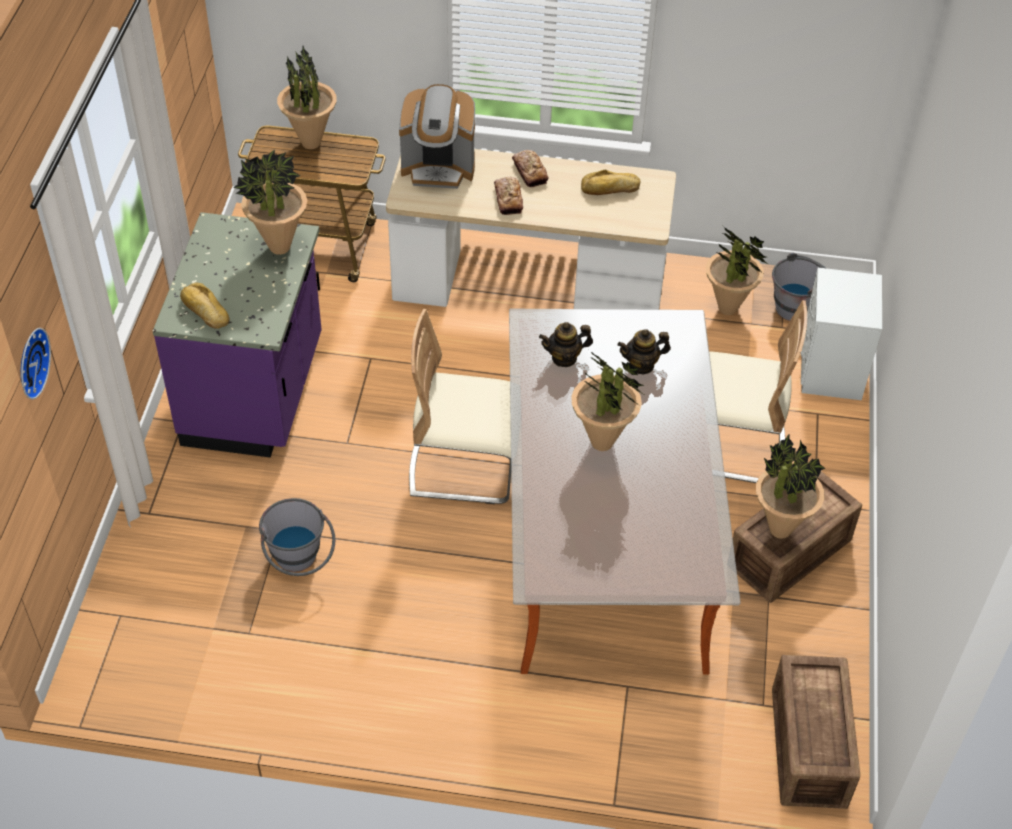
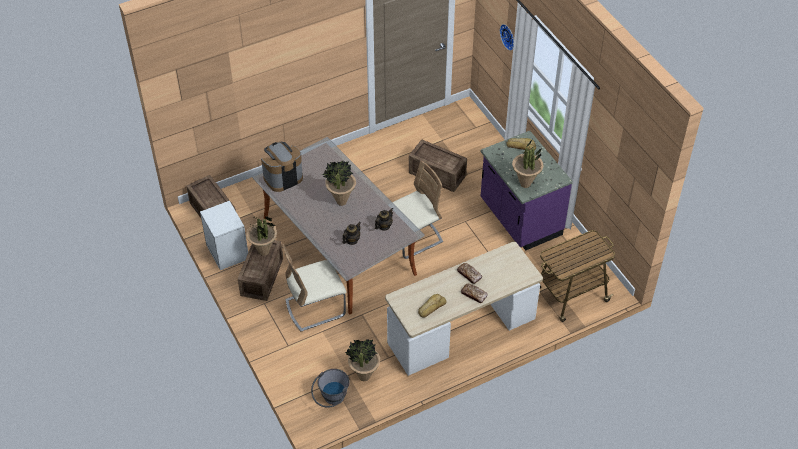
camera: 145 degrees right, 0 degrees up
grey bucket [259,498,335,576] -> crate [409,140,467,192]
potted plant [277,46,337,149] -> none
coffee machine [399,84,475,189] -> coffee machine moved to [261,142,303,192]
white nightstand [800,268,882,400] -> white nightstand moved to [200,201,248,270]

